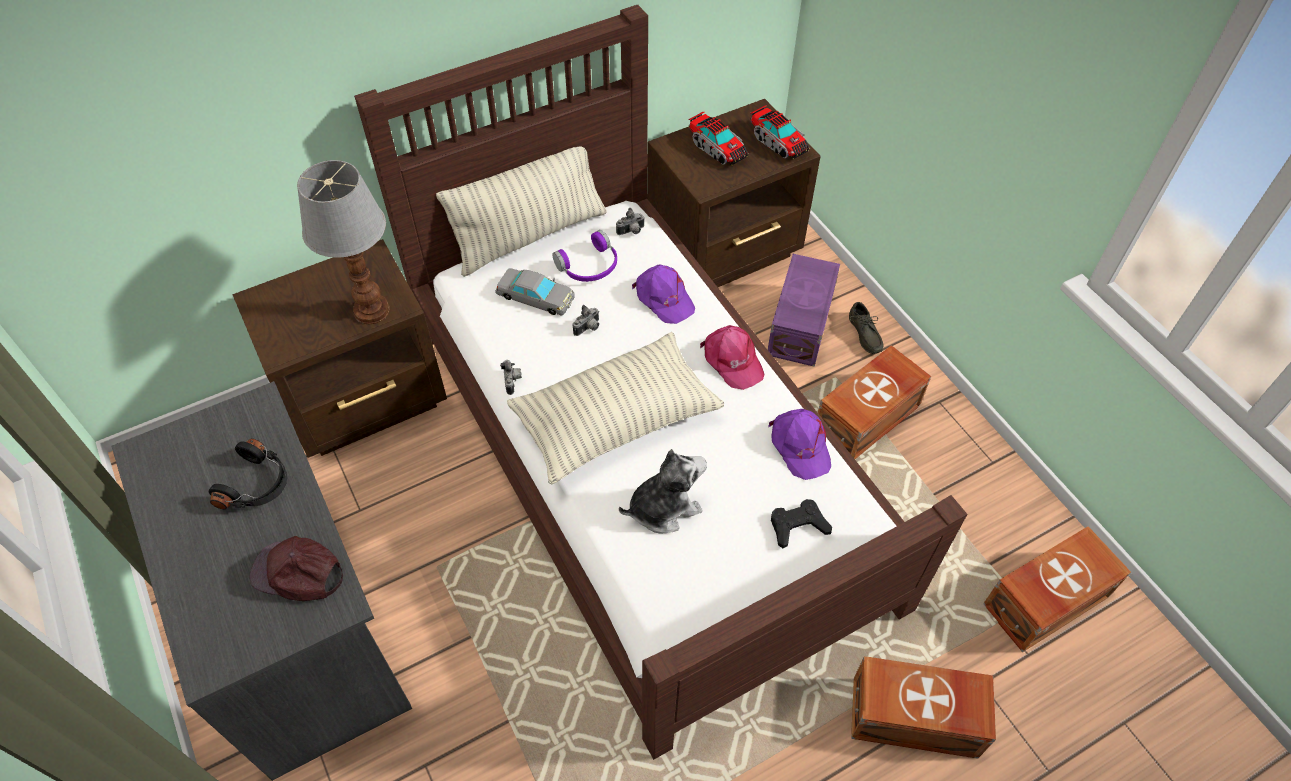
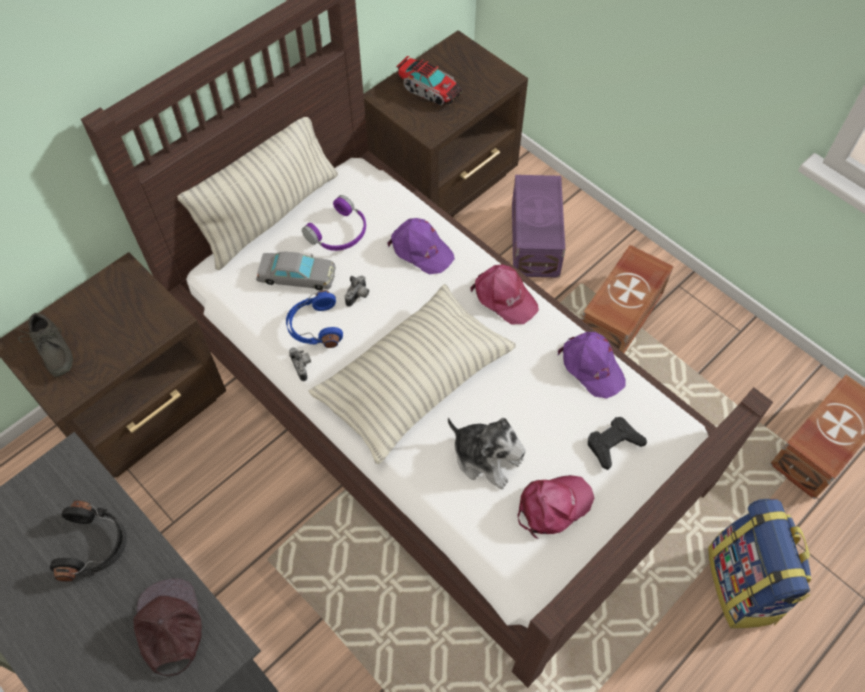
camera: 15 degrees left, 5 degrees up
brown cap [250,536,343,601] -> brown cap turned 75 degrees clockwise [133,579,202,676]
table lamp [297,160,390,324] -> none
camera [616,208,645,235] -> none
plush toy [619,449,707,534] -> plush toy turned 75 degrees clockwise [448,418,526,490]
toy truck [750,106,810,160] -> none
grey shoe [849,302,883,354] -> grey shoe moved to [18,313,73,377]
brown storage box [851,656,996,759] -> backpack [708,499,811,629]
none -> blue headphones [286,290,343,348]
none -> pink cap [517,475,594,539]

